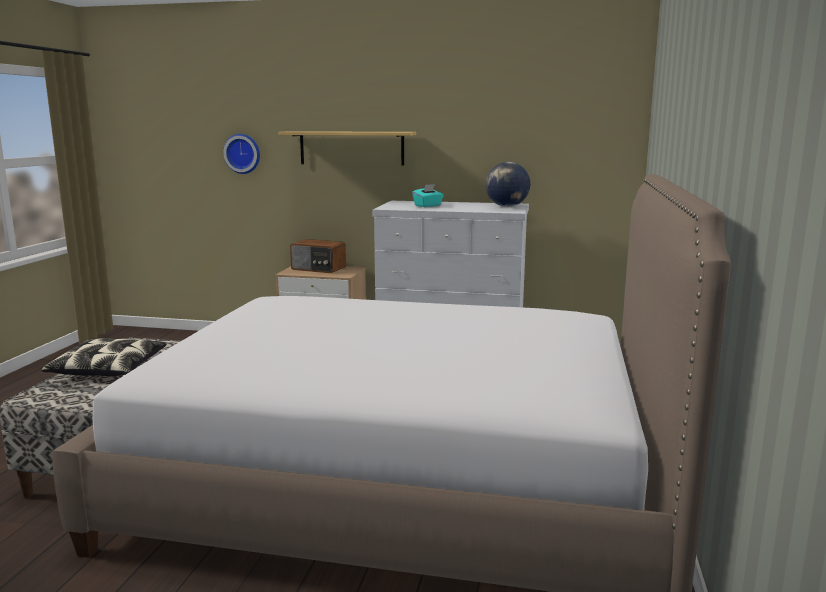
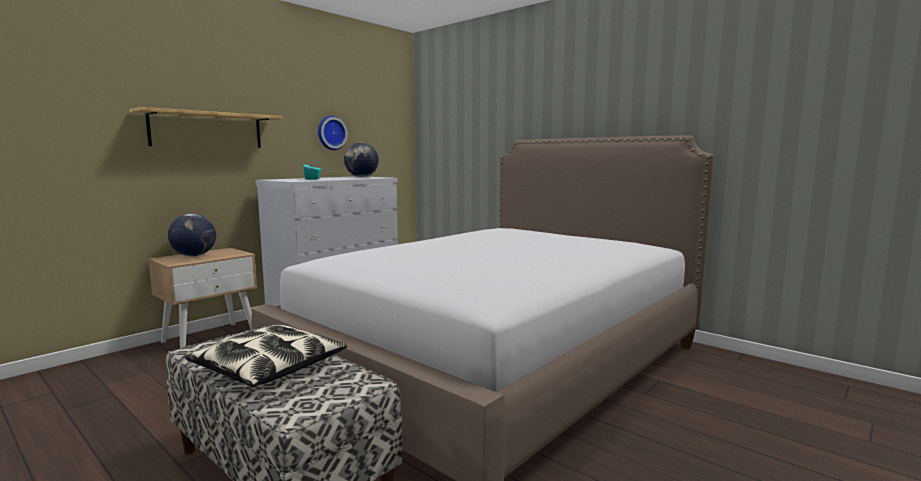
camera: 60 degrees left, 5 degrees down
wall clock [223,134,260,174] -> wall clock moved to [318,116,348,150]
radio [290,239,346,273] -> globe [168,214,216,257]

